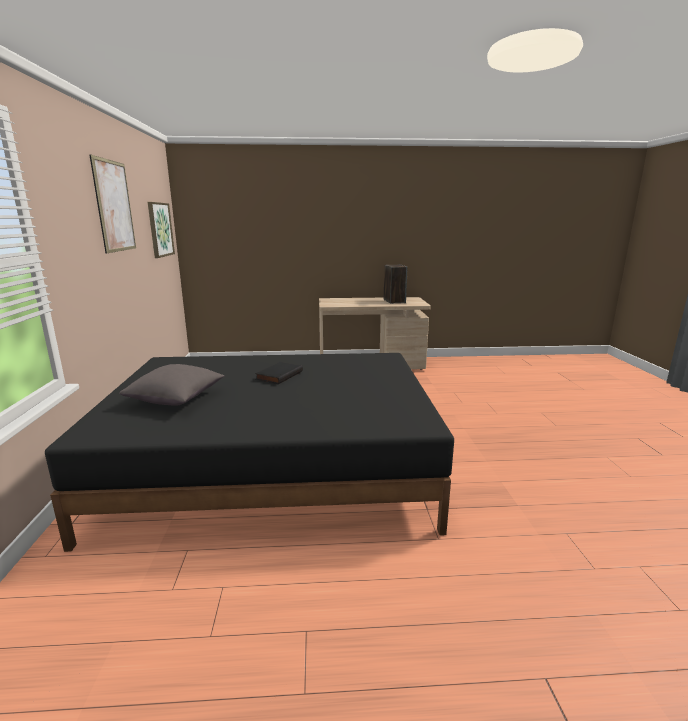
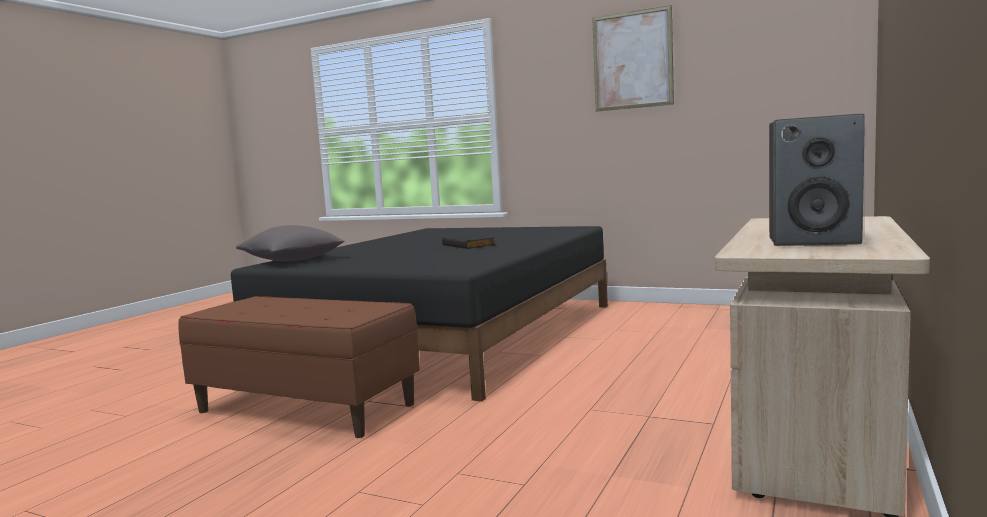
camera: 120 degrees right, 10 degrees down
grey pillow [119,364,224,406] -> grey pillow moved to [236,225,345,261]
picture [148,202,175,258] -> none
none -> brown bench [178,296,420,438]

